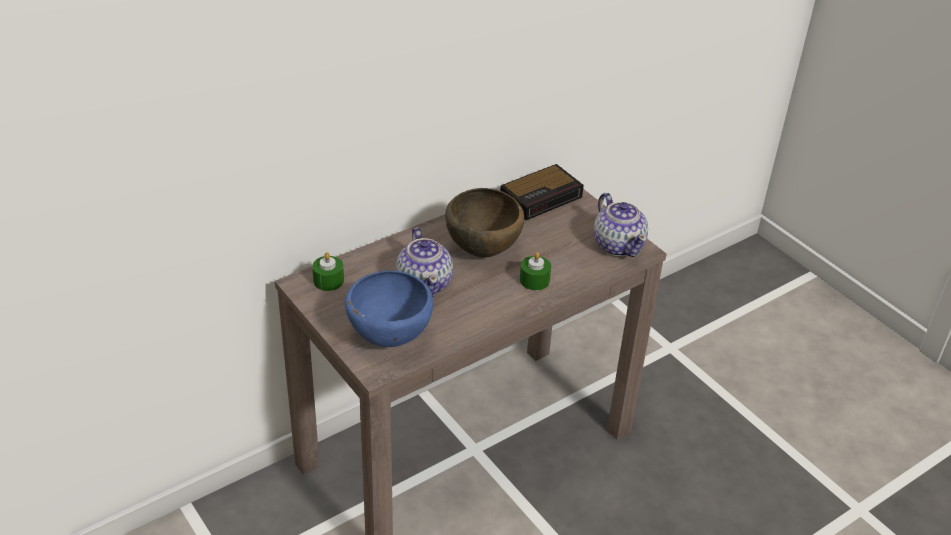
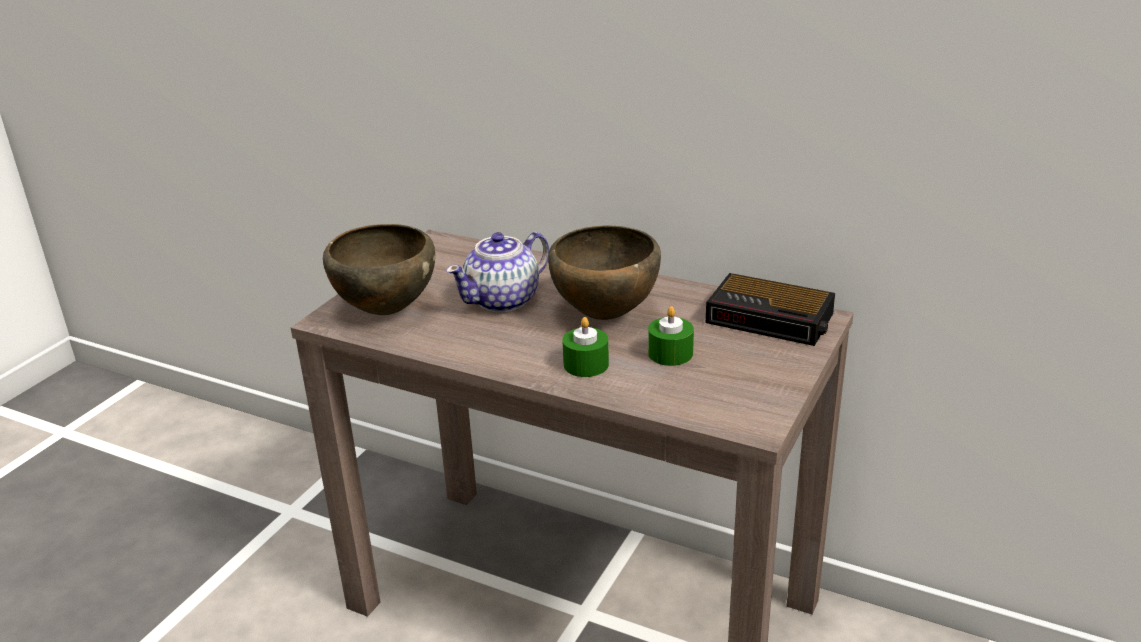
camera: 65 degrees right, 10 degrees down
green candle [312,252,344,291] -> green candle moved to [648,306,694,366]
blue bowl [345,271,433,347] -> brown bowl [323,224,435,315]
teapot [594,193,648,257] -> none

